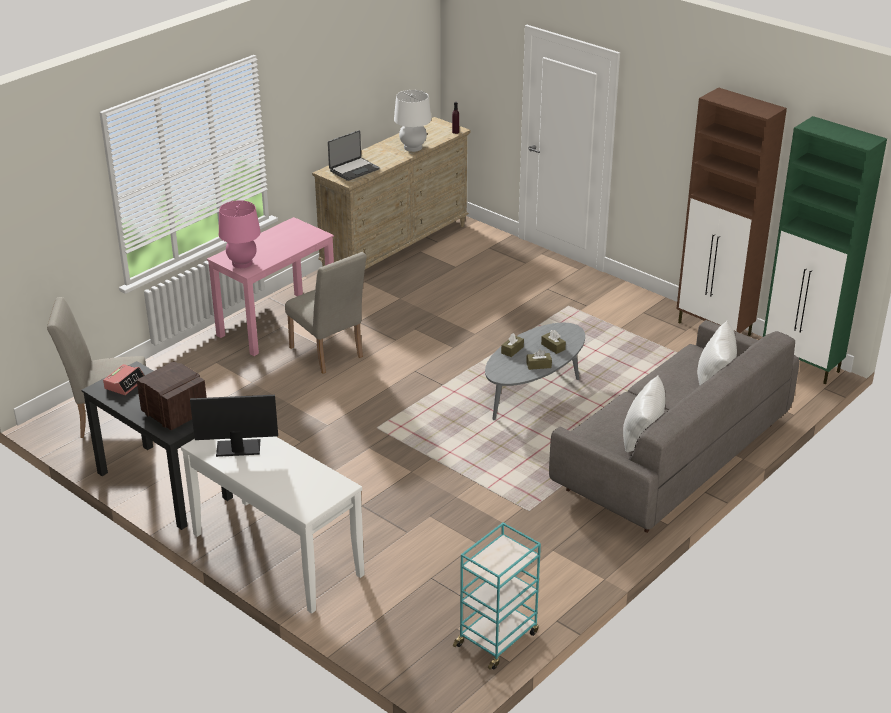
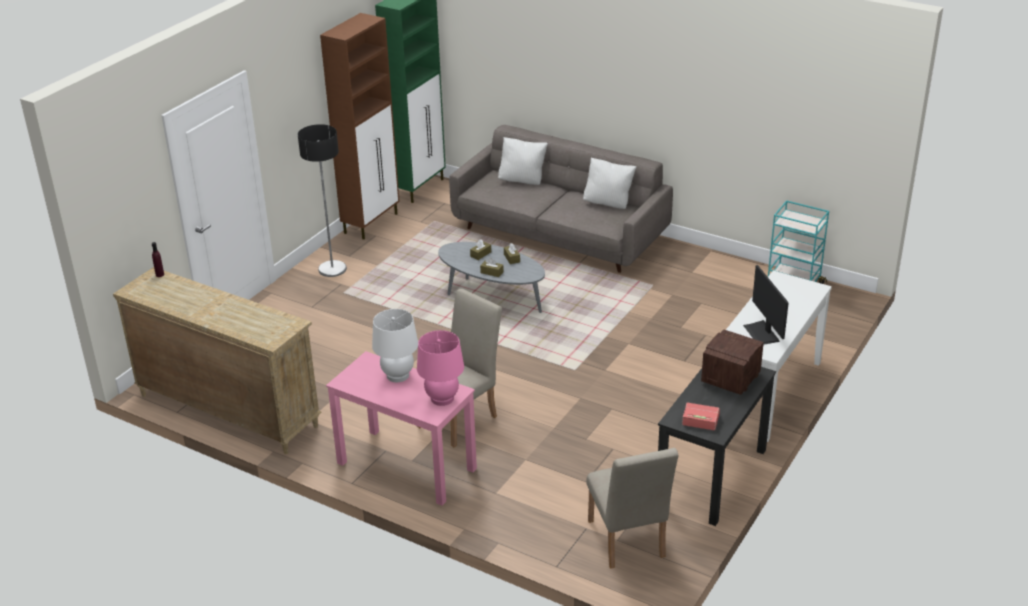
camera: 100 degrees left, 0 degrees up
laptop [328,130,380,181] -> none
white table lamp [394,90,431,152] -> white table lamp moved to [372,309,418,382]
none -> floor lamp [298,124,347,277]

